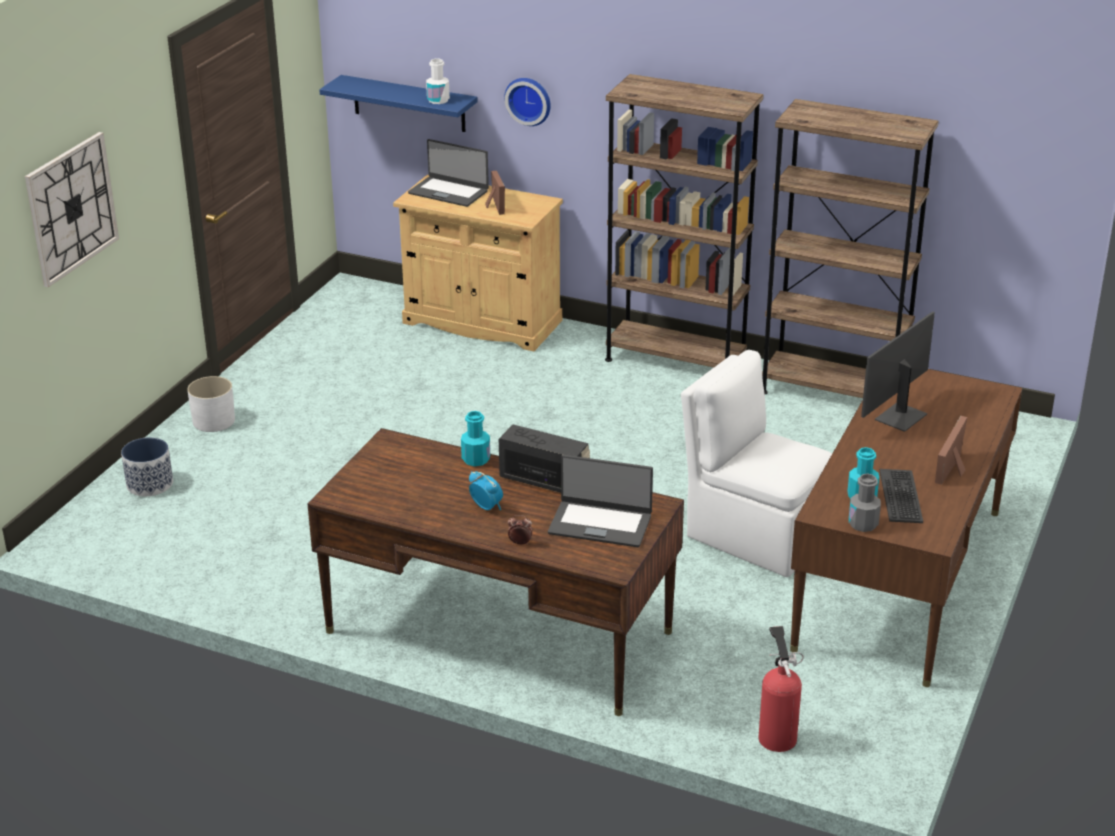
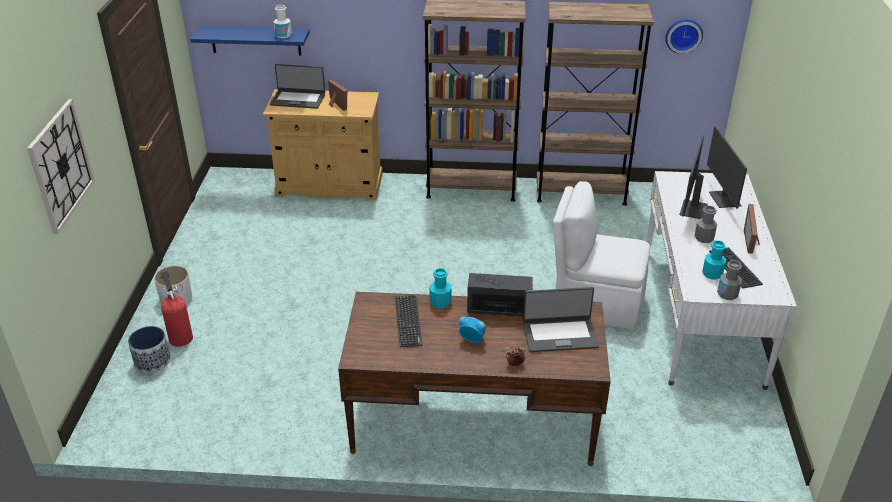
camera: 20 degrees left, 5 degrees up
wall clock [504,78,551,126] -> wall clock moved to [665,19,703,54]
fire extinguisher [759,626,804,752] -> fire extinguisher moved to [159,271,193,347]
brown desk [790,369,1022,687] -> white desk [647,171,797,390]
none -> keyboard [395,295,422,347]
none -> grey bottle [694,206,717,243]
none -> monitor [707,126,747,209]

